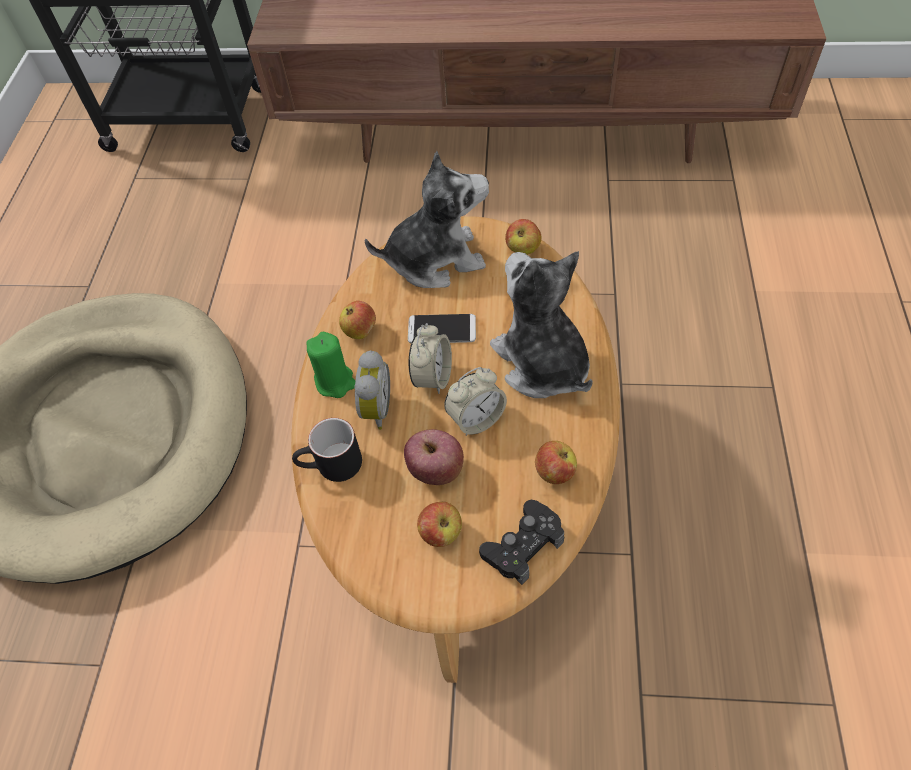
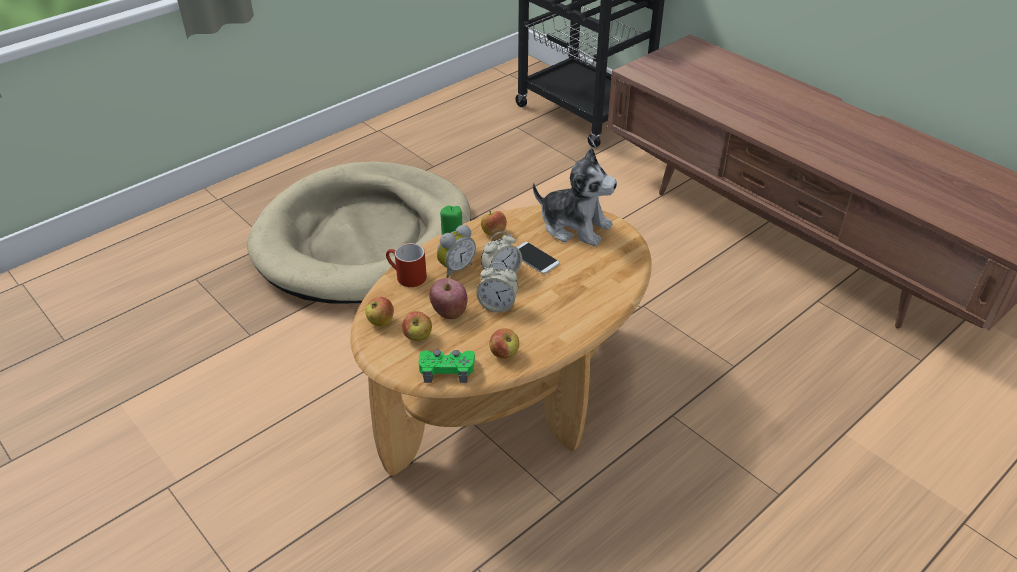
camera: 40 degrees right, 15 degrees down
black mug [292,418,362,482] -> red mug [386,243,427,287]
black game controller [479,500,564,585] -> green game controller [419,350,475,383]
plush toy [490,251,593,398] -> none
apple [505,219,541,255] -> apple moved to [365,297,394,326]

